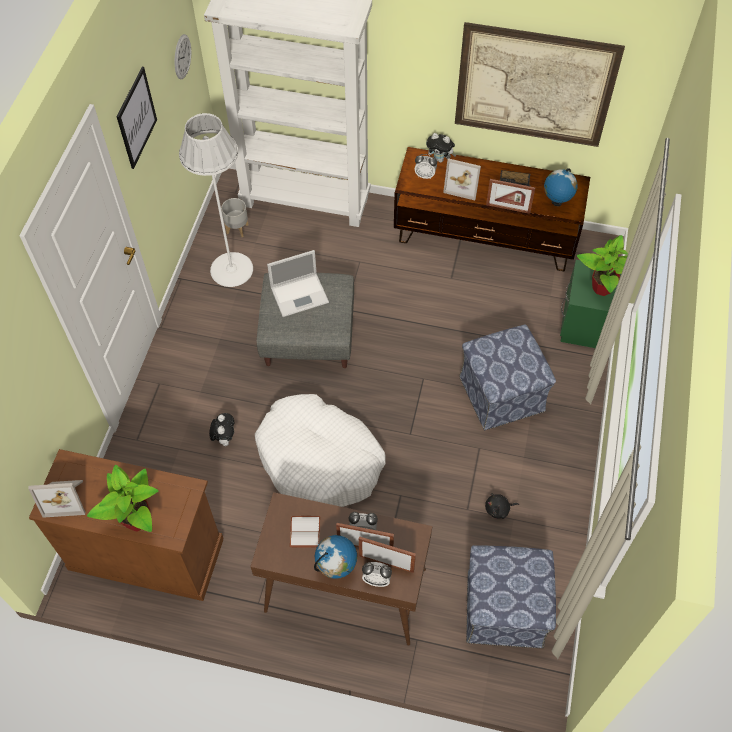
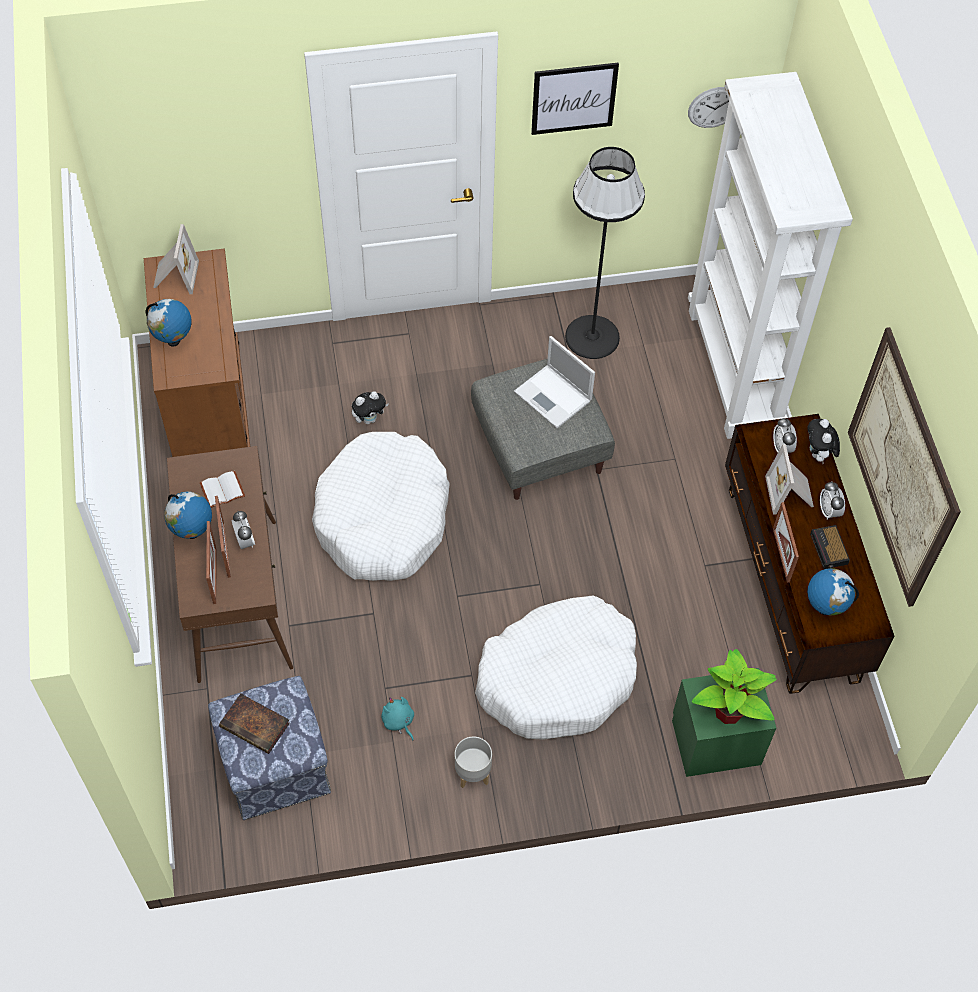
camera: 65 degrees right, 0 degrees up
picture frame [28,480,85,518] -> picture frame turned 150 degrees counterclockwise [153,224,199,294]
potted plant [87,465,158,532] -> globe [146,299,192,347]
white floor lamp [179,113,253,287] -> black floor lamp [565,147,645,359]
grey planter [221,198,249,237] -> grey planter moved to [455,736,492,788]
alarm clock [362,562,392,587] -> alarm clock moved to [820,481,845,520]
ottoman [459,325,556,430] -> white dog bed [475,595,637,740]
black plush toy [485,493,519,519] -> turquoise plush toy [381,697,414,740]
none -> book [219,693,290,754]

